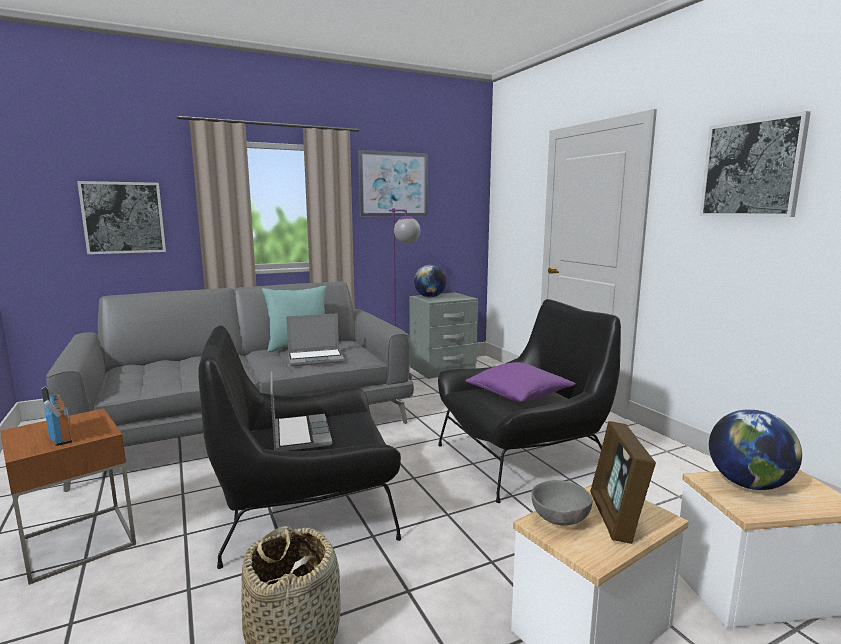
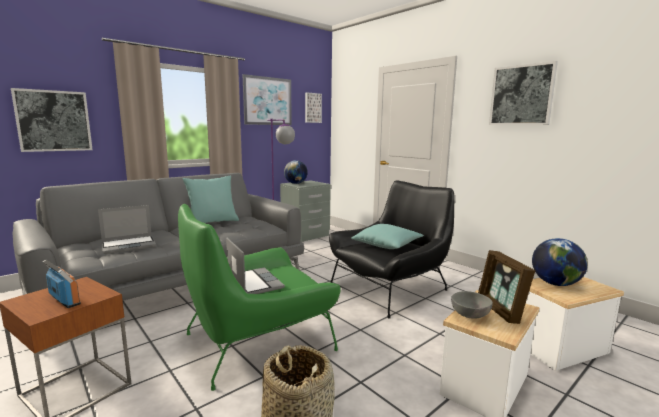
camera: 15 degrees left, 0 degrees up
black armchair [198,325,401,569] -> green armchair [178,204,341,391]
laptop [286,313,344,366] -> laptop moved to [98,205,156,254]
purple pillow [465,362,576,402] -> turquoise pillow [351,224,424,249]
none -> picture [305,92,322,123]

